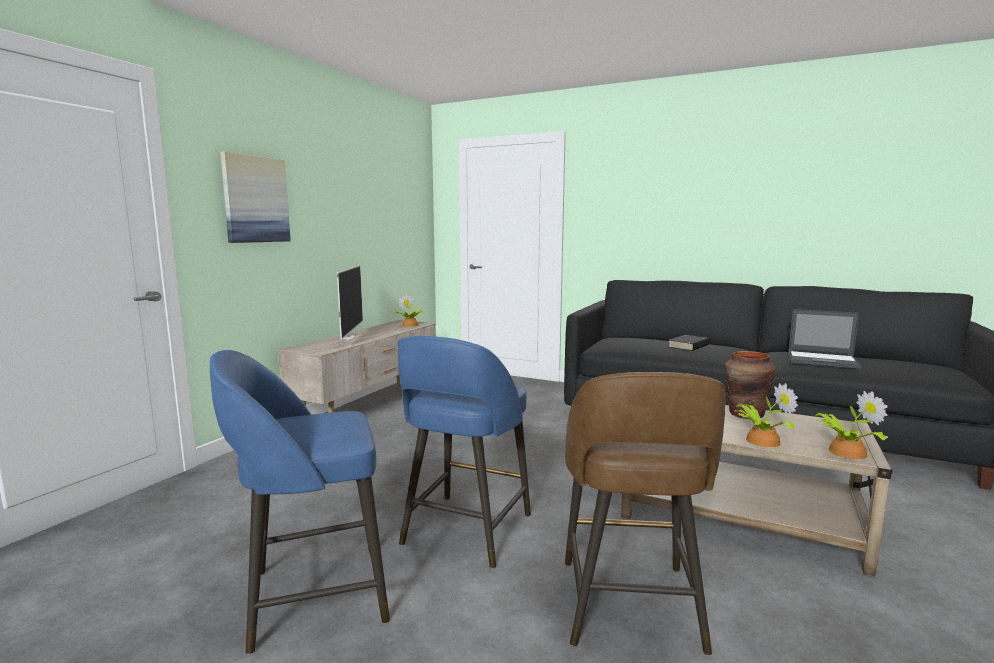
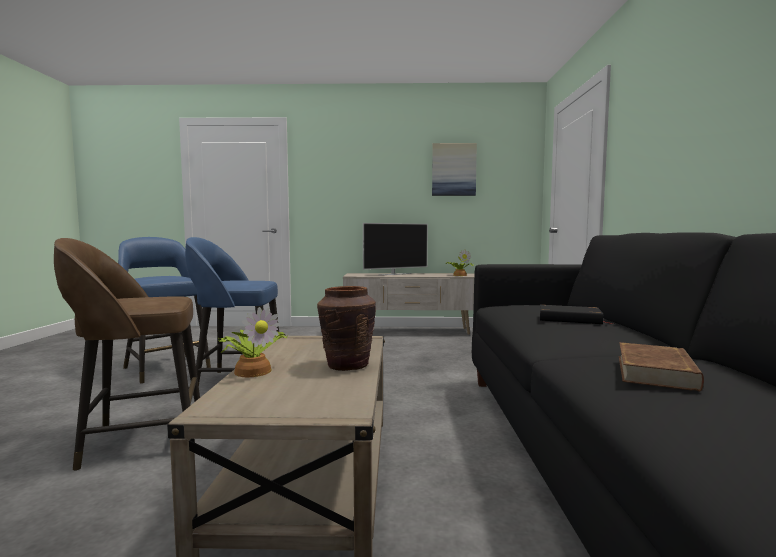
camera: 65 degrees right, 5 degrees down
picture [220,151,291,243] -> picture moved to [432,143,477,196]
laptop [789,309,861,369] -> brown book [619,342,704,392]
potted plant [815,391,888,459] -> none

